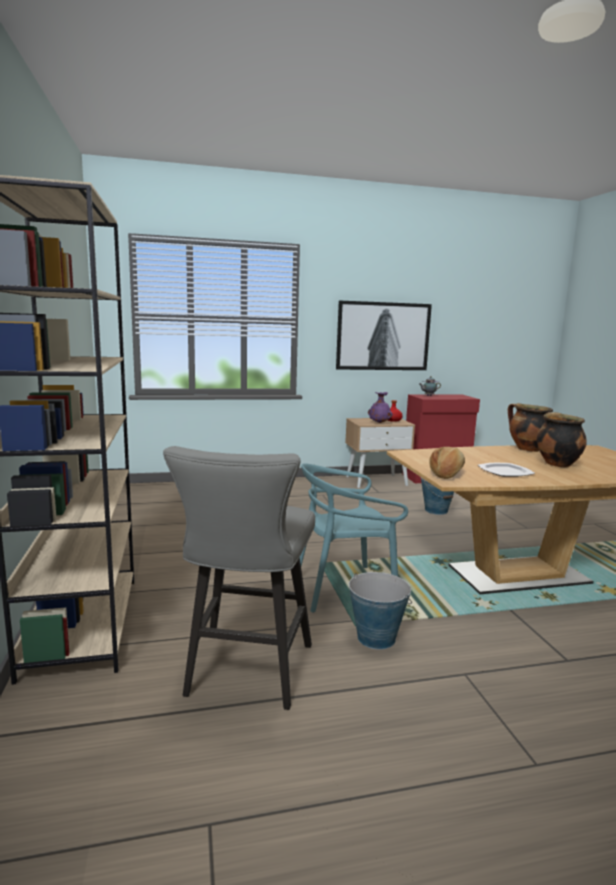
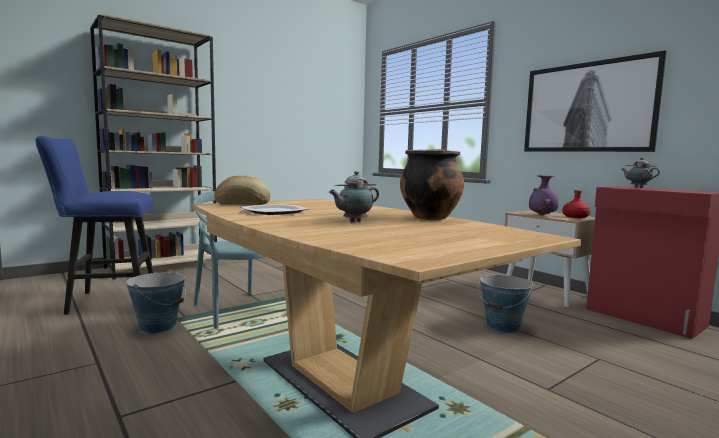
camera: 65 degrees right, 5 degrees down
grey stool [163,446,315,710] -> blue stool [35,136,154,315]
cooking pot [536,412,586,467] -> teapot [329,171,379,222]

